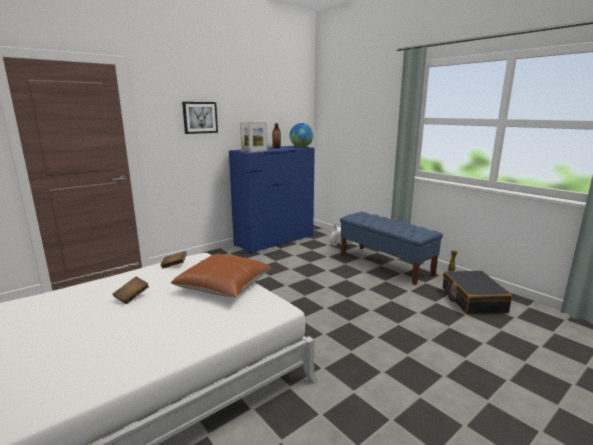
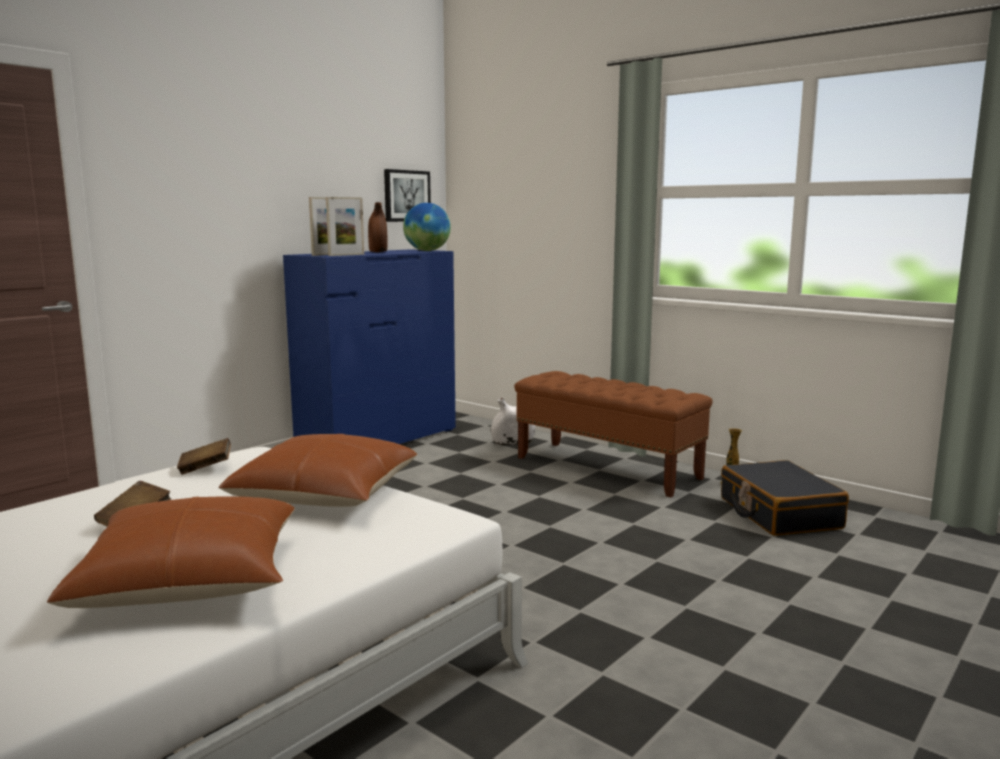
camera: 10 degrees left, 5 degrees down
picture [182,102,218,134] -> picture moved to [384,169,431,222]
blue bench [340,212,443,285] -> brown bench [514,371,713,497]
none -> brown pillow [47,496,295,608]

